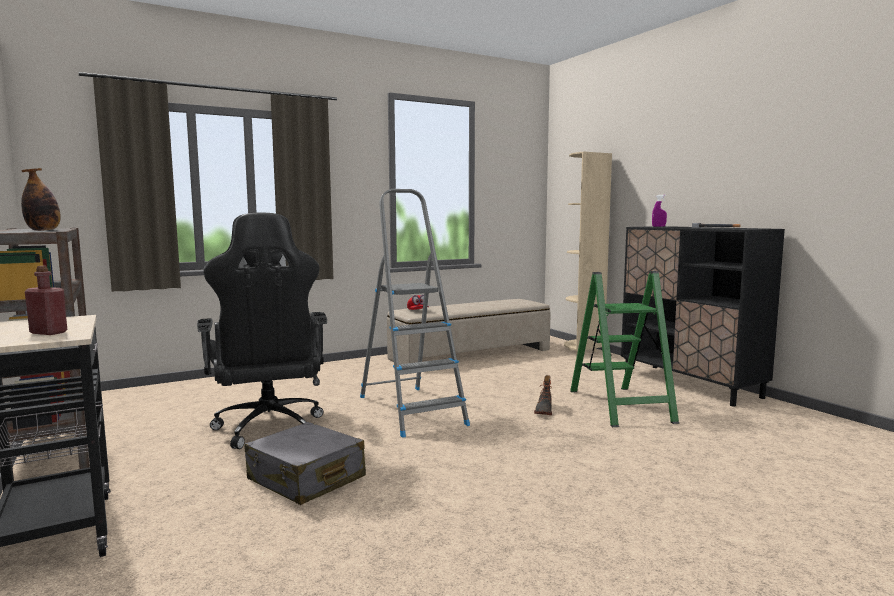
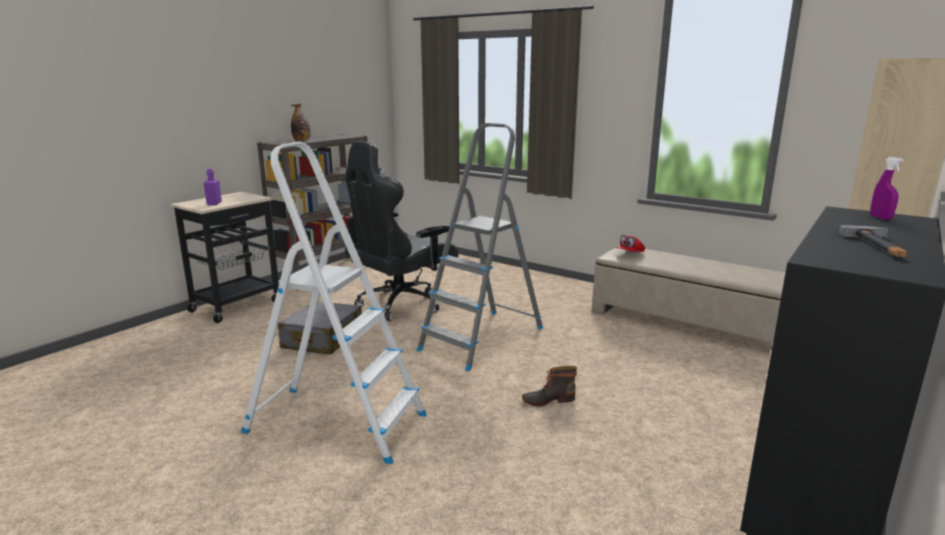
camera: 65 degrees right, 10 degrees up
red bottle [25,266,67,335] -> purple bottle [204,169,222,205]
green step ladder [570,271,679,427] -> none
none -> white step ladder [241,142,427,464]

